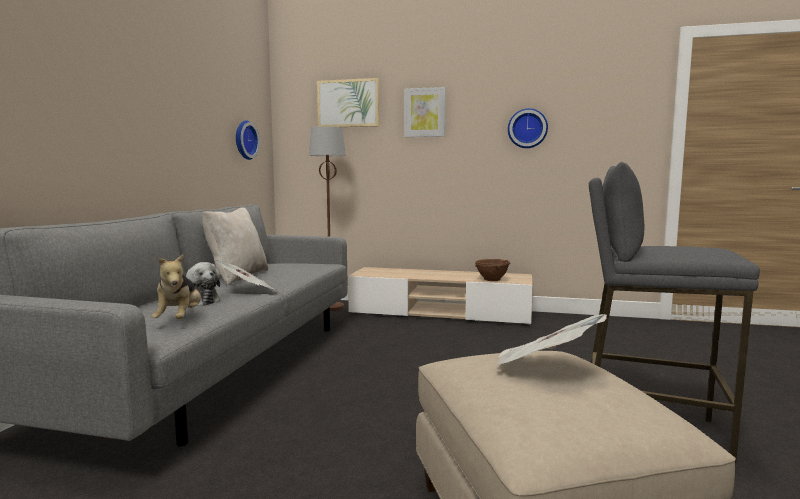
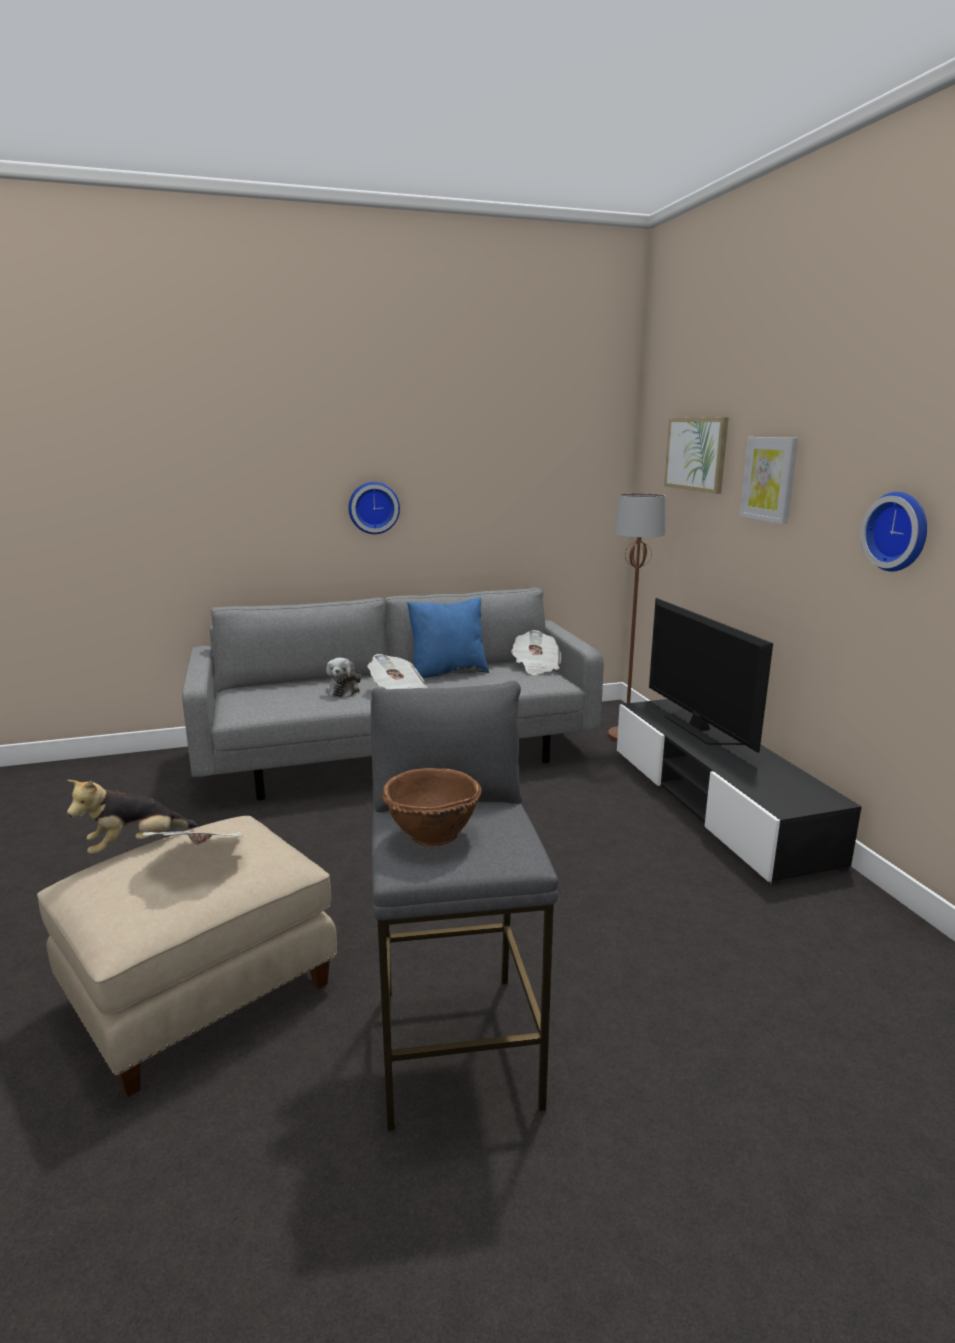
camera: 60 degrees right, 10 degrees up
plush toy [152,254,201,319] -> plush toy moved to [67,780,197,855]
beige pillow [202,207,268,285] -> blue pillow [407,597,489,678]
wall clock [236,120,260,160] -> wall clock moved to [349,482,400,534]
beige tv stand [348,267,533,326] -> black tv stand [617,699,862,885]
brown bowl [475,259,510,281] -> brown bowl moved to [382,768,482,846]
none -> newspaper [511,630,561,675]
none -> television [649,598,773,753]

